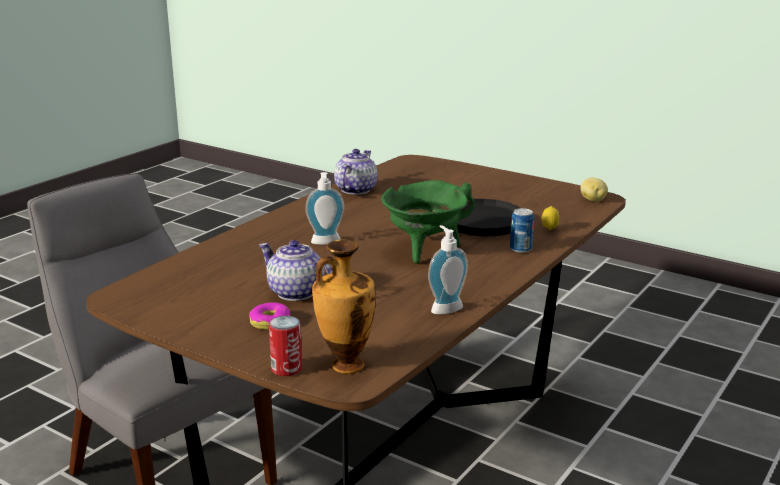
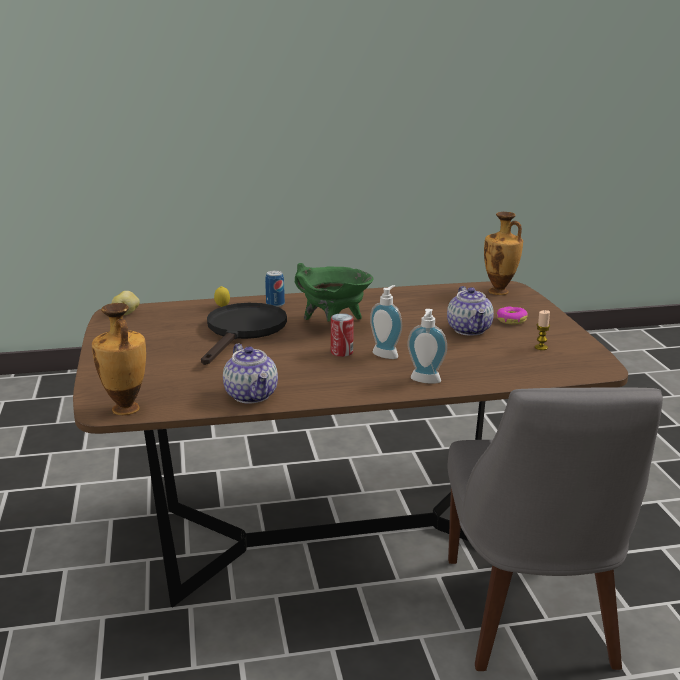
camera: 135 degrees left, 0 degrees up
can [269,316,302,376] -> can moved to [331,313,354,357]
teapot [334,149,378,195] -> teapot turned 90 degrees counterclockwise [223,344,278,404]
soap dispenser [428,225,468,315] -> soap dispenser moved to [408,309,447,383]
none -> vase [92,303,146,415]
none -> candle [535,310,550,350]

